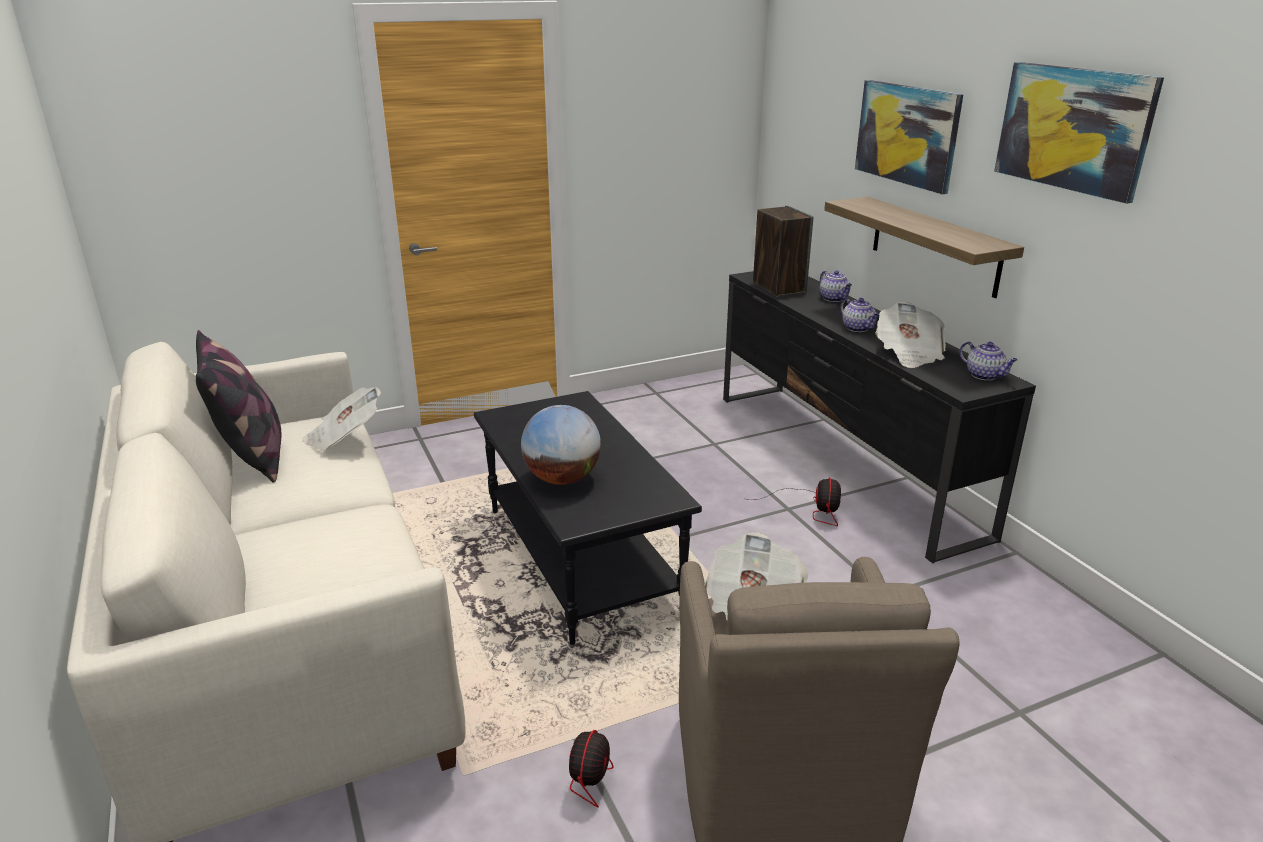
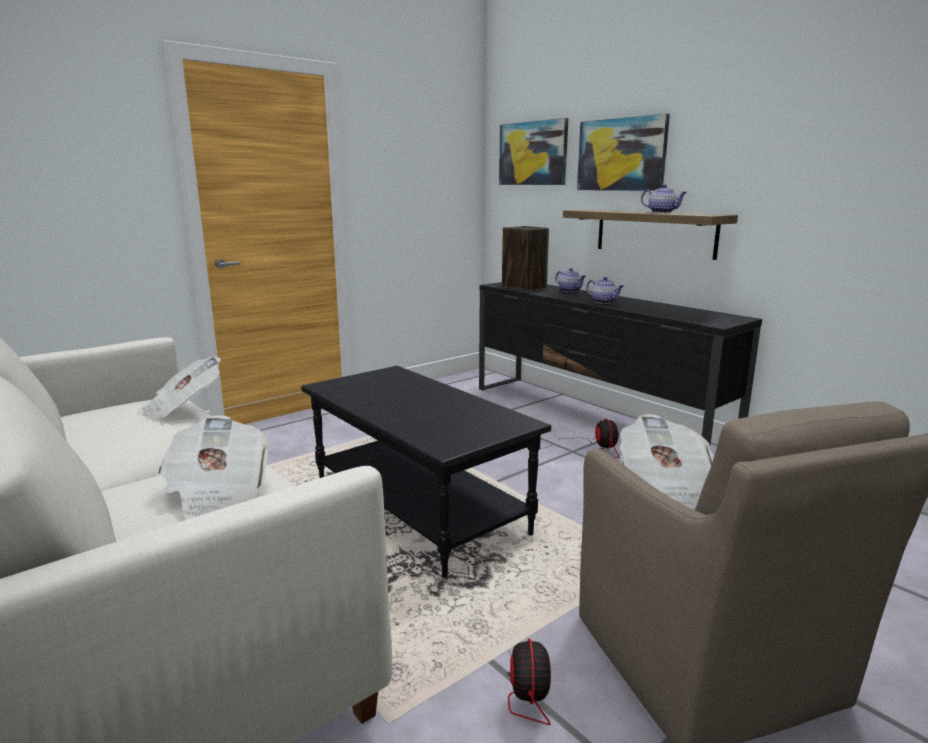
camera: 15 degrees left, 10 degrees down
pillow [196,330,282,483] -> none
globe [521,405,601,485] -> none
newspaper [875,302,946,368] -> newspaper moved to [158,415,270,519]
teapot [959,341,1018,380] -> teapot moved to [641,184,687,213]
picture [994,62,1164,204] -> picture moved to [499,118,568,185]

